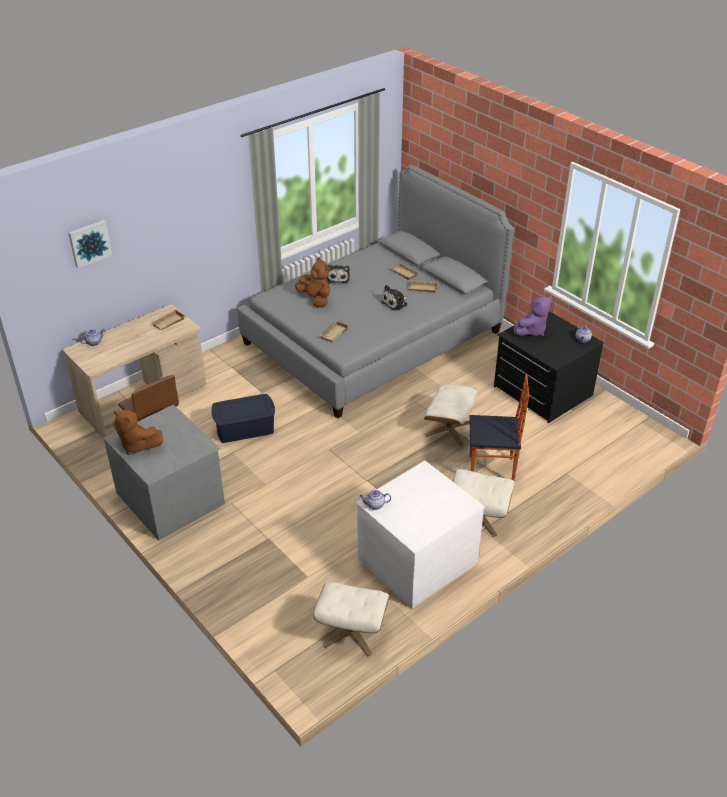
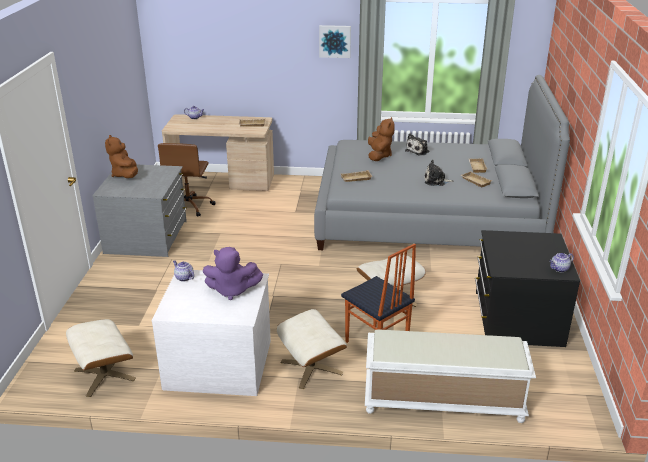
camera: 45 degrees right, 10 degrees down
picture [68,220,112,268] -> picture moved to [319,25,351,58]
blue storage box [211,394,275,443] -> none
purple plush toy [514,296,552,336] -> purple plush toy moved to [202,247,263,300]
none -> white bench [365,329,536,423]

